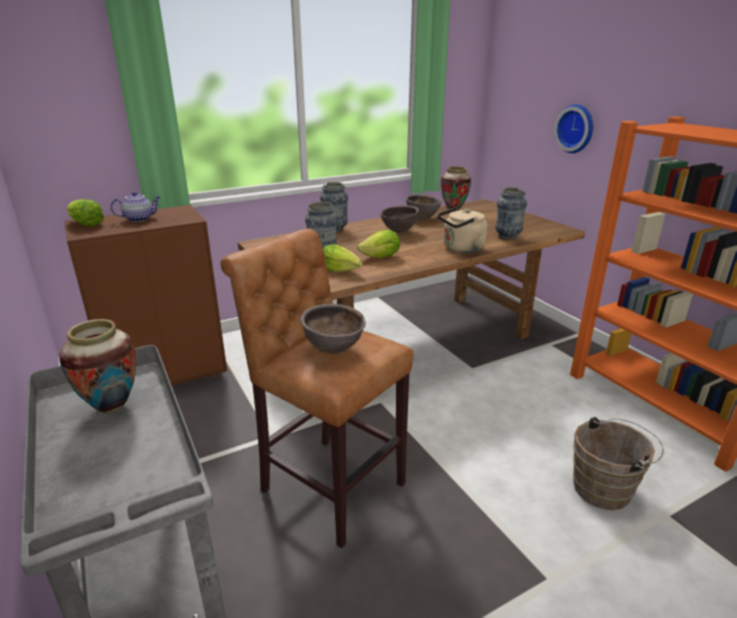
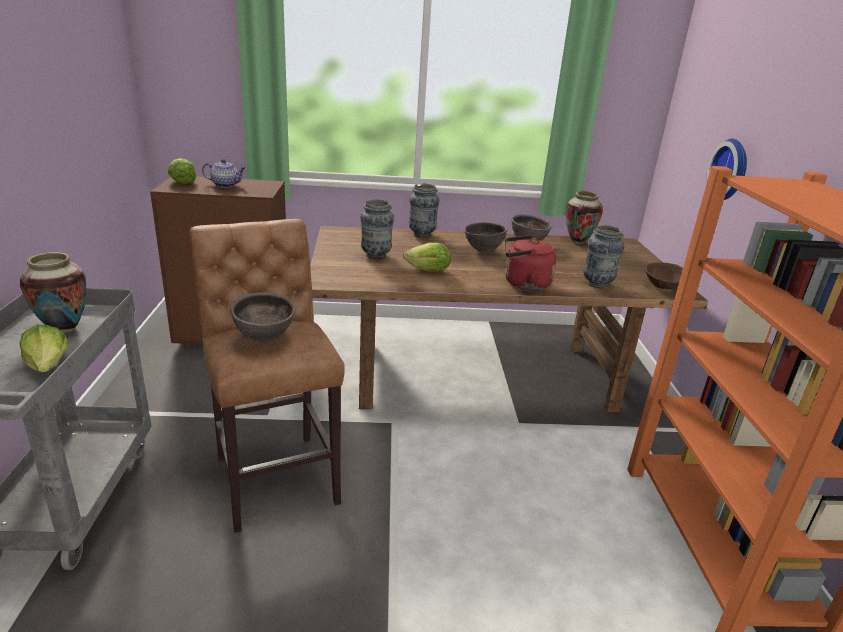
camera: 25 degrees right, 0 degrees up
lettuce [323,244,362,272] -> lettuce moved to [20,325,69,372]
beige kettle [437,207,487,254] -> red kettle [505,235,557,290]
brown bucket [573,417,664,510] -> none
none -> brown bowl [645,263,683,289]

